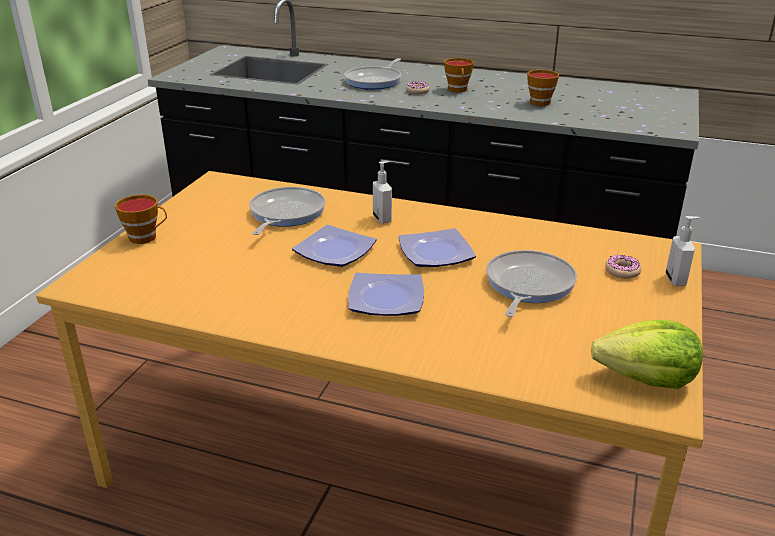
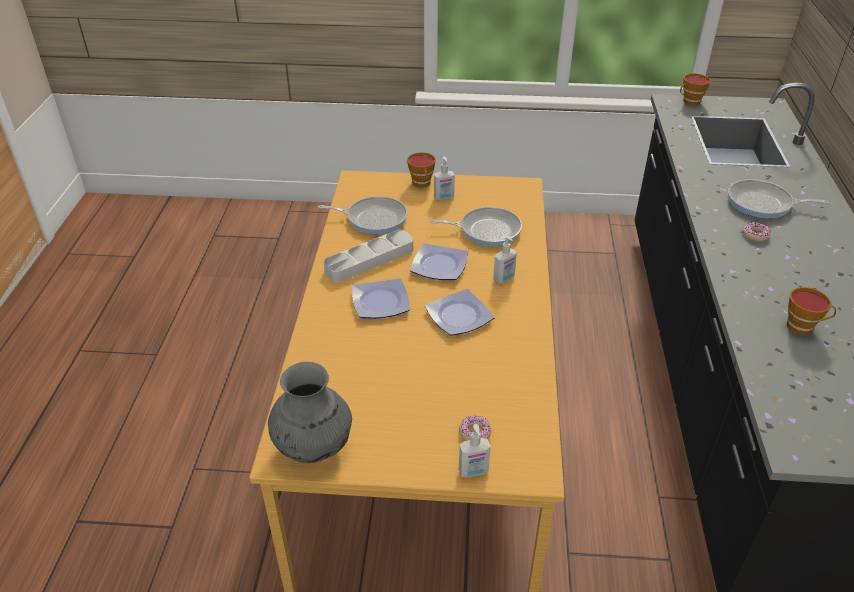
camera: 75 degrees right, 10 degrees up
cup [444,58,474,92] -> cup moved to [680,74,711,106]
frying pan [486,250,577,317] -> frying pan moved to [318,196,407,234]
lettuce [591,320,703,389] -> grey vase [268,362,352,463]
none -> grey tray [324,230,413,282]
none -> soap dispenser [434,156,455,200]

